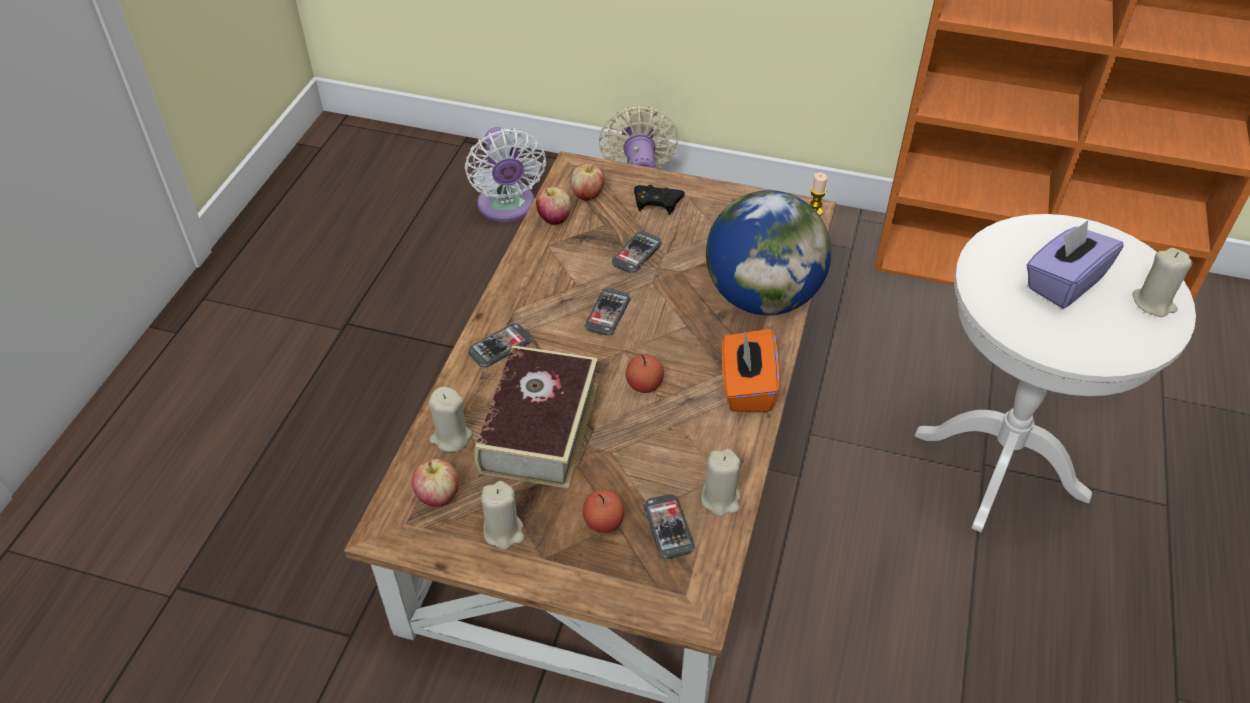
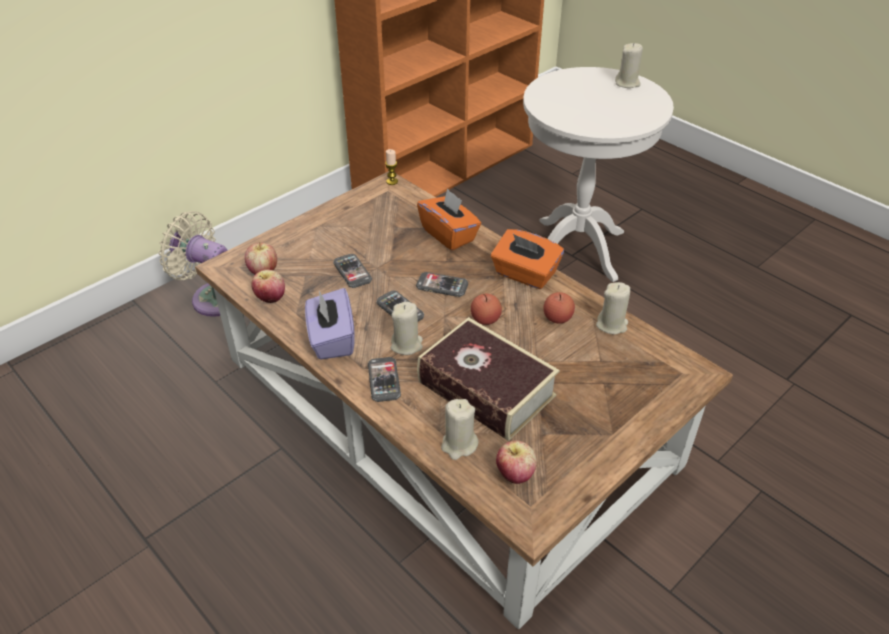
camera: 60 degrees left, 5 degrees down
white fan [465,127,546,222] -> none
beige candle [481,481,524,550] -> beige candle moved to [391,302,423,355]
apple [583,490,625,533] -> apple moved to [544,292,575,324]
black game controller [634,185,685,215] -> none
phone [643,494,695,559] -> phone moved to [416,272,468,297]
globe [706,190,831,315] -> orange tissue box [417,188,481,251]
purple tissue box [1027,220,1124,308] -> purple tissue box moved to [305,288,355,360]

